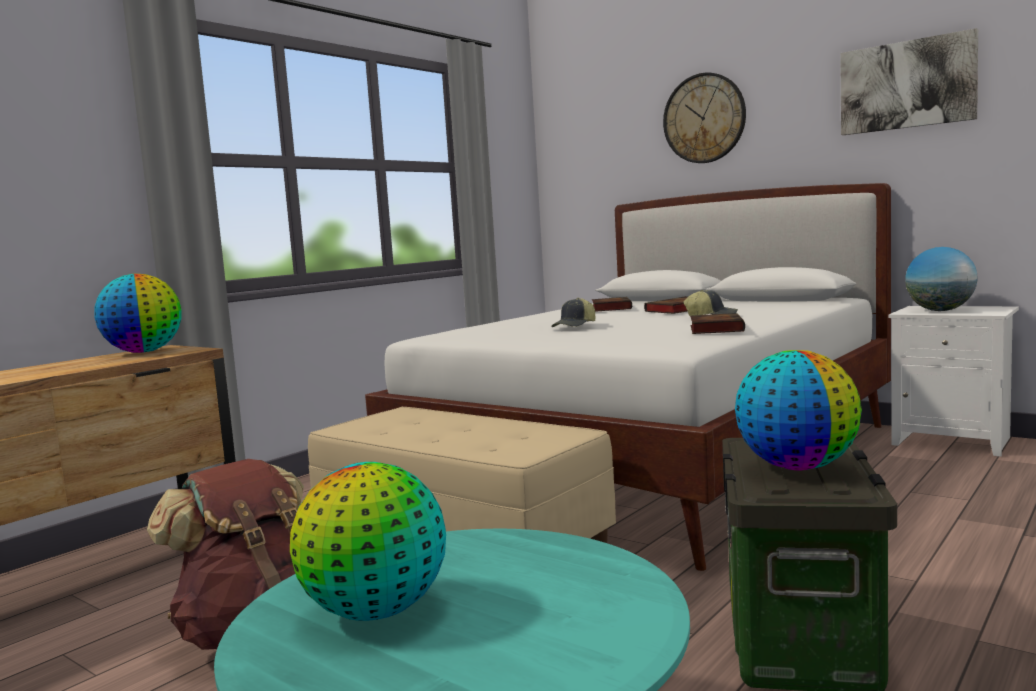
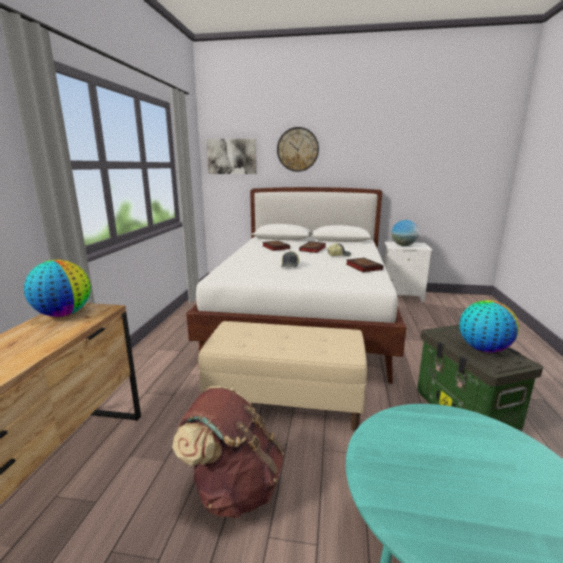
camera: 30 degrees left, 10 degrees up
globe [290,462,446,621] -> none
picture [840,28,978,135] -> picture moved to [206,138,257,174]

